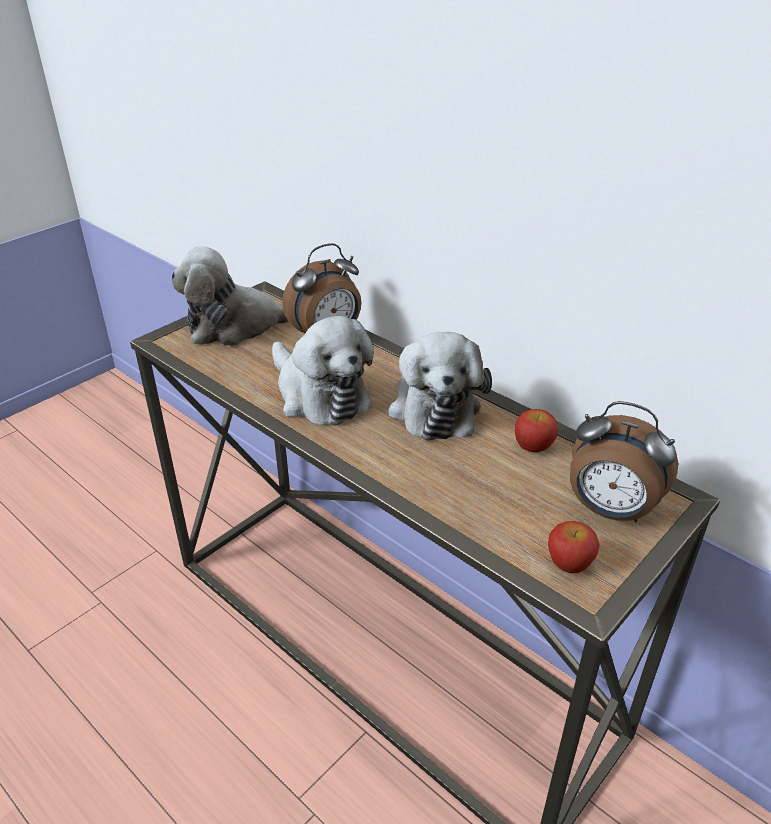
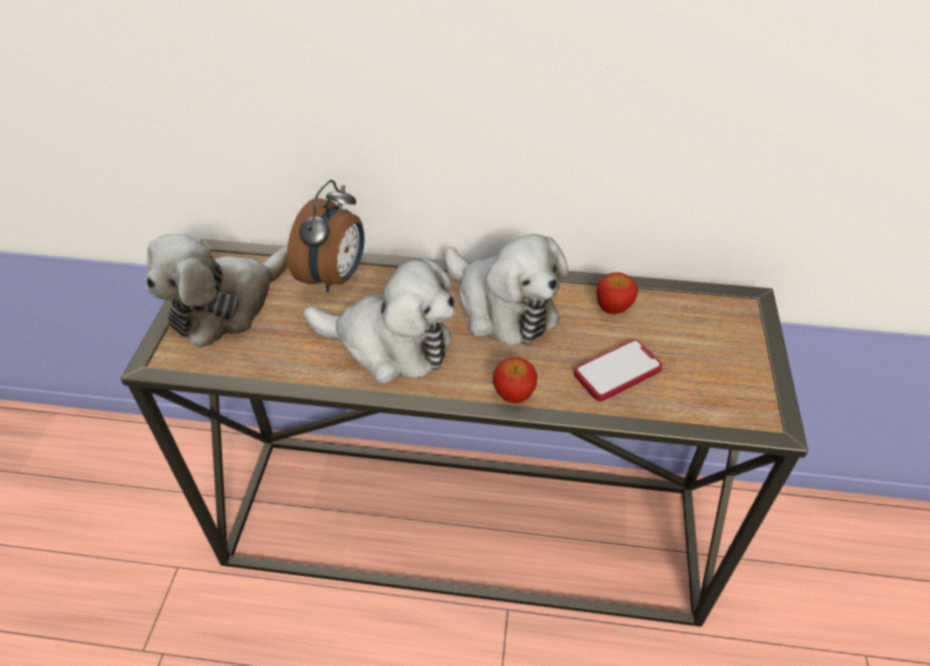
camera: 35 degrees left, 10 degrees up
apple [548,521,600,573] -> apple moved to [493,357,537,403]
alarm clock [570,401,678,522] -> none
none -> phone [574,340,662,402]

